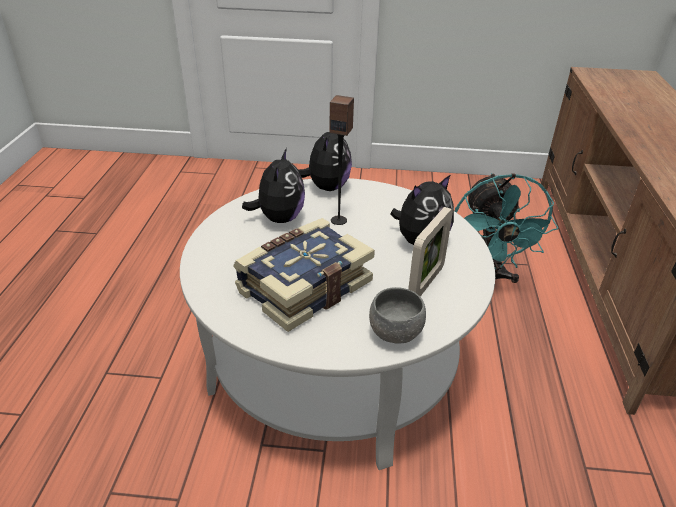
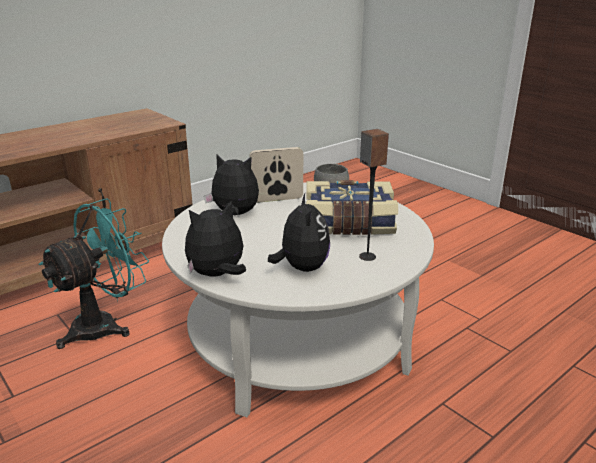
camera: 135 degrees left, 10 degrees down
plush toy [242,148,305,223] -> plush toy turned 120 degrees clockwise [268,194,330,272]
speaker [329,95,354,225] -> speaker moved to [359,129,389,261]

